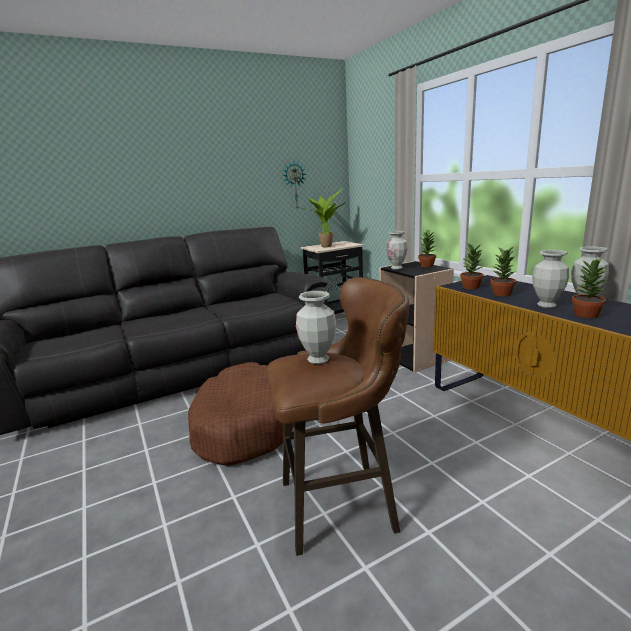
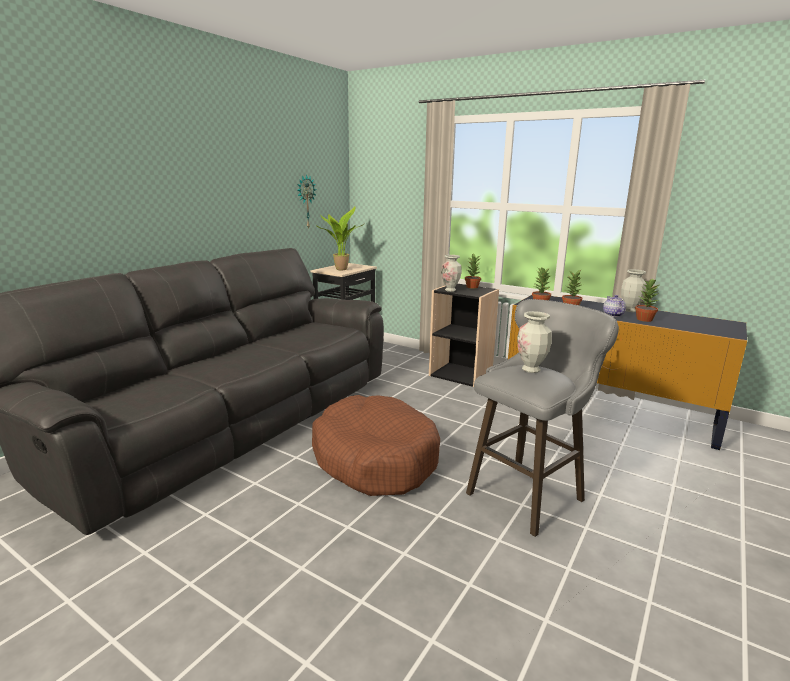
camera: 30 degrees left, 0 degrees up
brown stool [266,277,409,556] -> grey stool [466,299,619,537]
vase [532,250,569,308] -> teapot [603,295,626,317]

